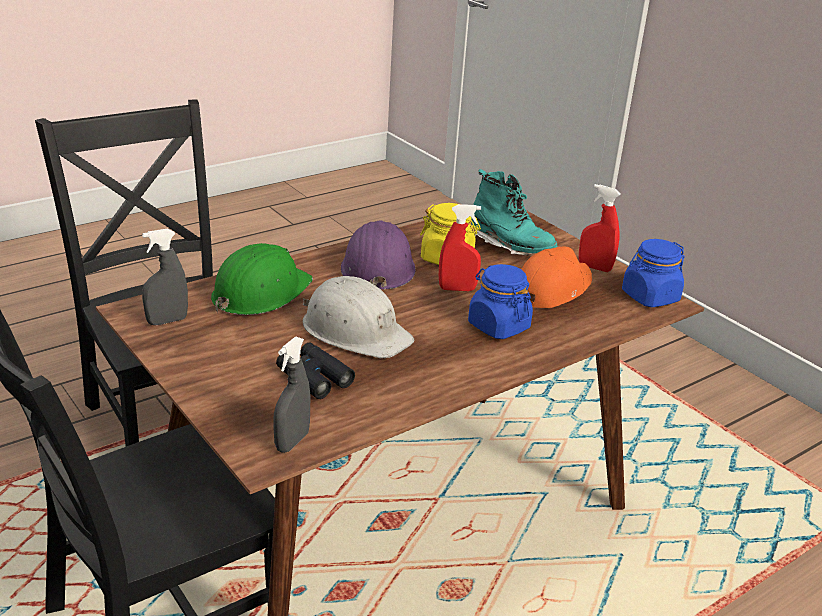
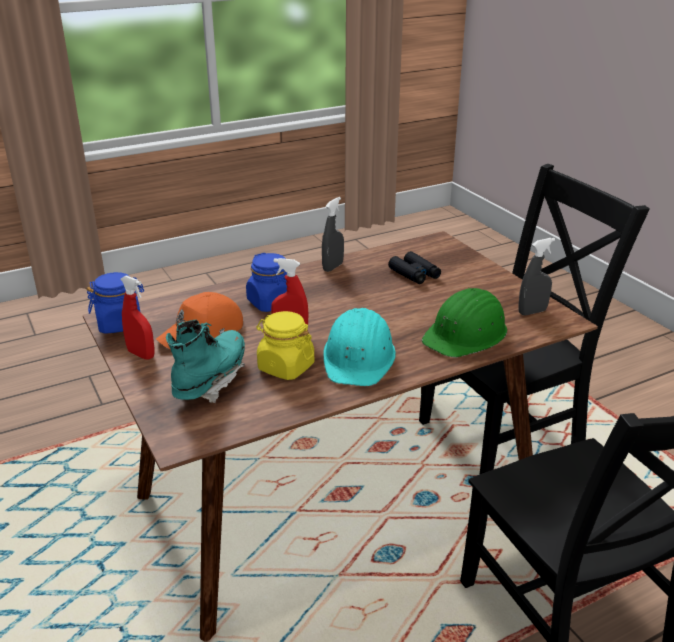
camera: 170 degrees left, 0 degrees up
grey spray bottle [273,336,311,453] -> grey spray bottle moved to [322,197,344,272]
white hard hat [303,276,414,358] -> none
purple hard hat [341,221,415,290] -> turquoise hard hat [323,308,396,386]
turquoise boot [471,169,558,256] -> turquoise boot turned 60 degrees clockwise [166,320,245,403]

